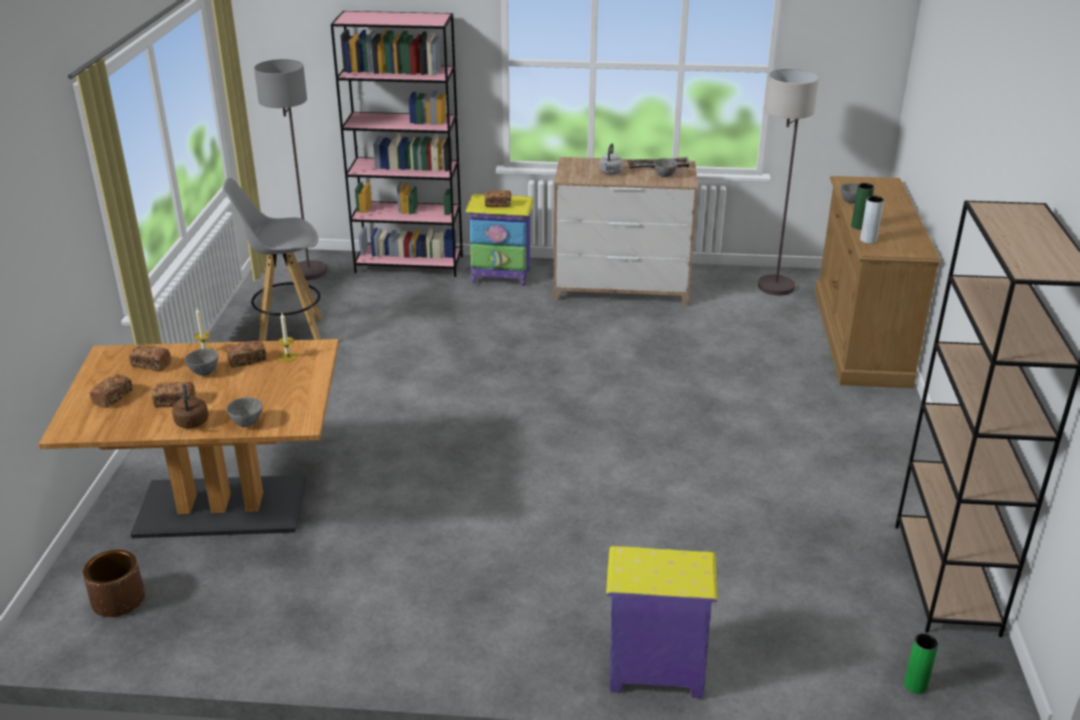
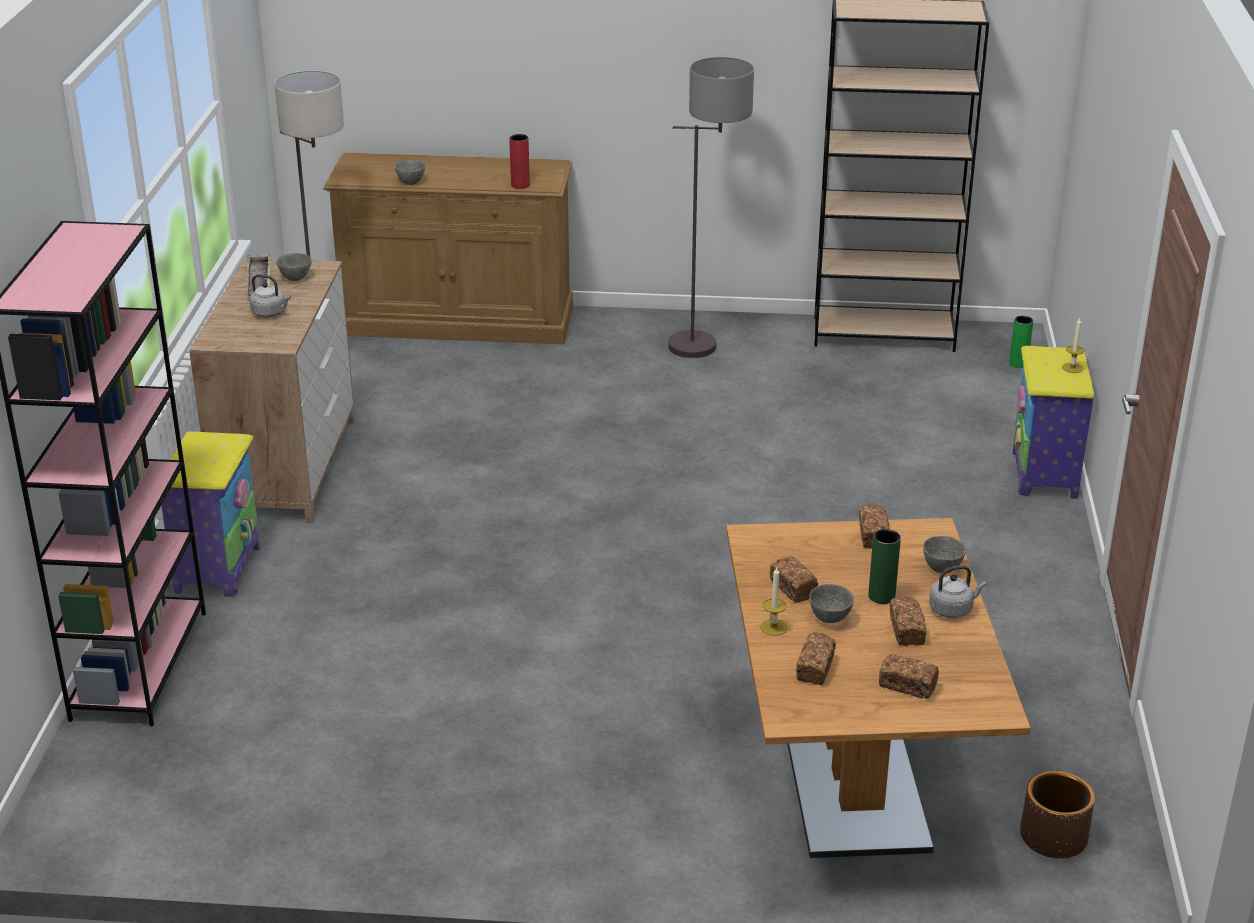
camera: 90 degrees left, 0 degrees up
brown kettle [172,384,208,428] -> grey kettle [929,565,987,618]
grey stool [222,178,322,341] -> none
grey floor lamp [254,59,327,280] -> grey floor lamp moved to [668,57,754,358]
candle [278,313,298,362] -> candle moved to [1062,318,1084,373]
bread [485,190,511,207] -> bread moved to [859,504,889,548]
green vase [851,183,874,230] -> green vase moved to [868,529,901,604]
grey vase [860,196,884,244] -> red vase [509,134,530,189]

